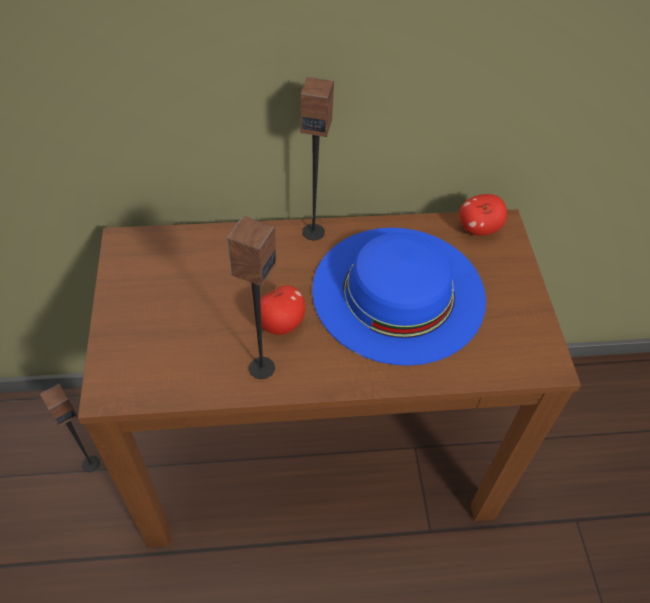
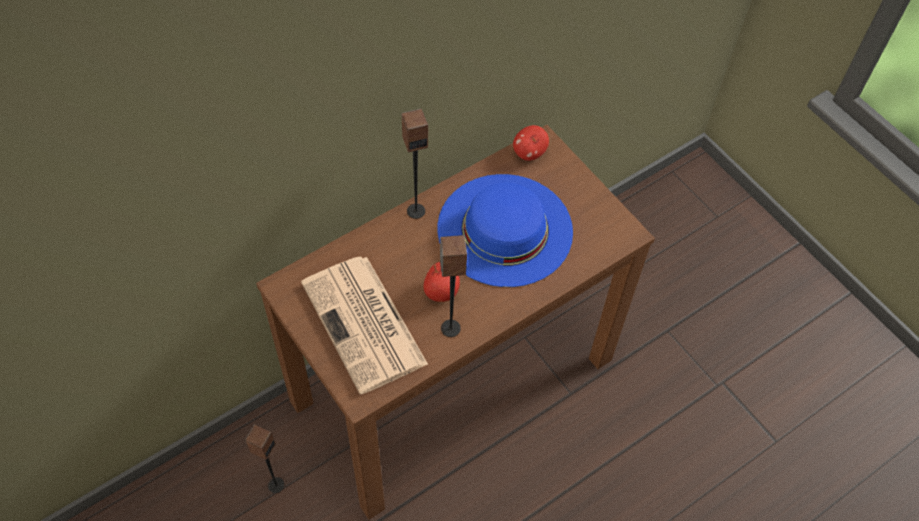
camera: 30 degrees left, 5 degrees up
none -> newspaper [301,257,428,394]

